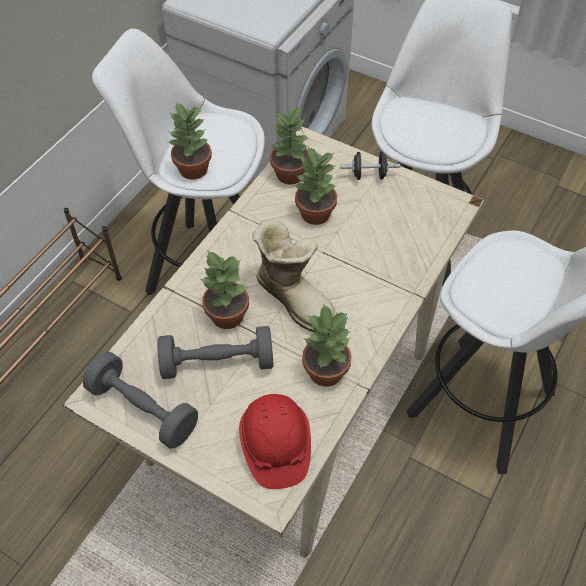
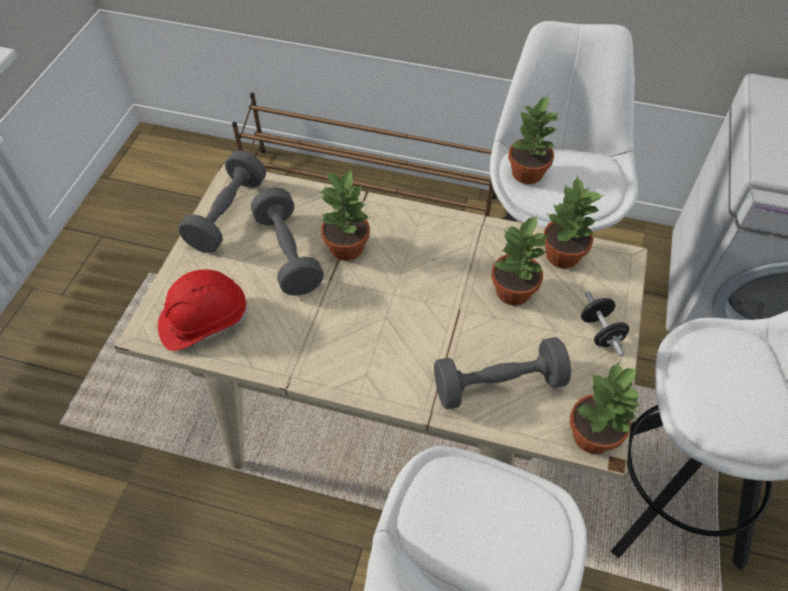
camera: 75 degrees right, 0 degrees up
boot [252,220,337,333] -> none
potted plant [302,303,351,387] -> potted plant moved to [570,360,640,454]
none -> grey dumbbell [434,337,571,409]

